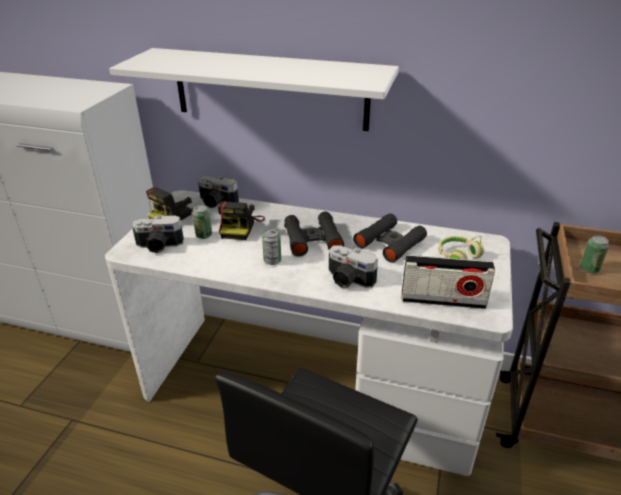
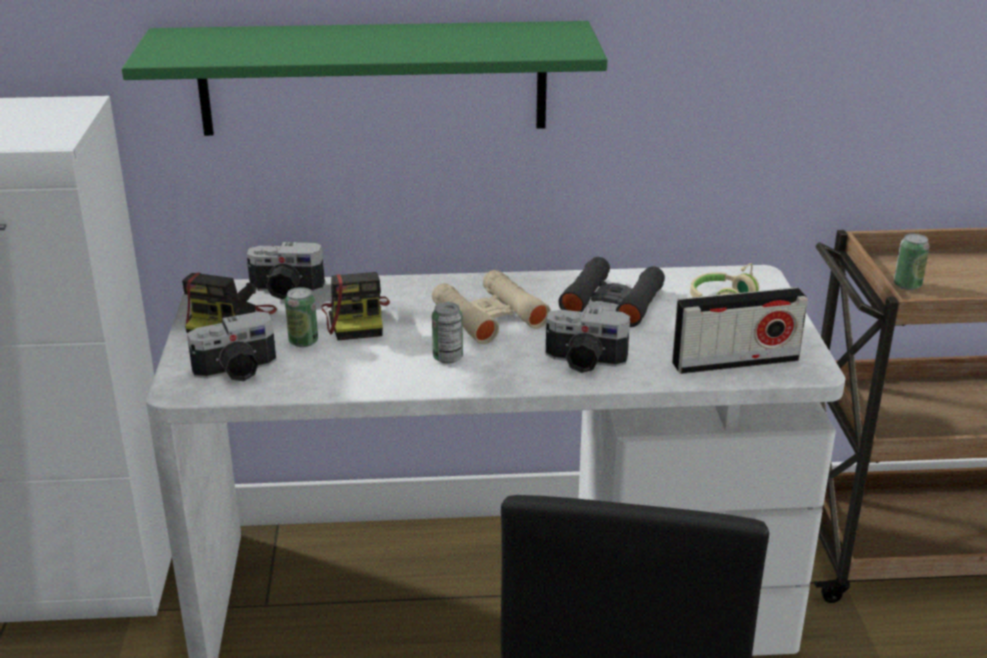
camera: 20 degrees left, 5 degrees down
white shelf [109,48,399,131] -> green shelf [122,21,607,136]
black binoculars [284,212,344,257] -> beige binoculars [432,270,551,344]

